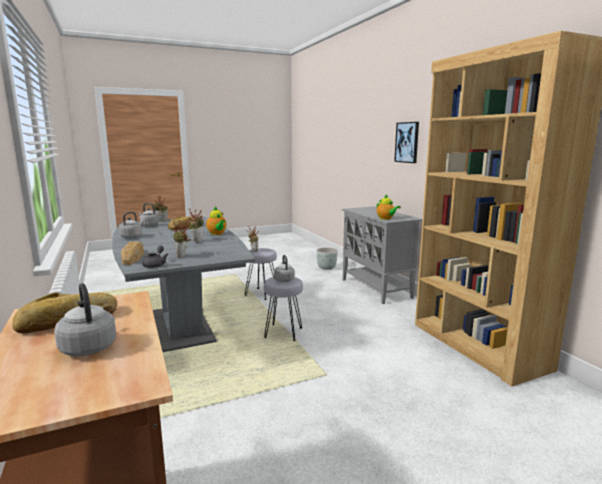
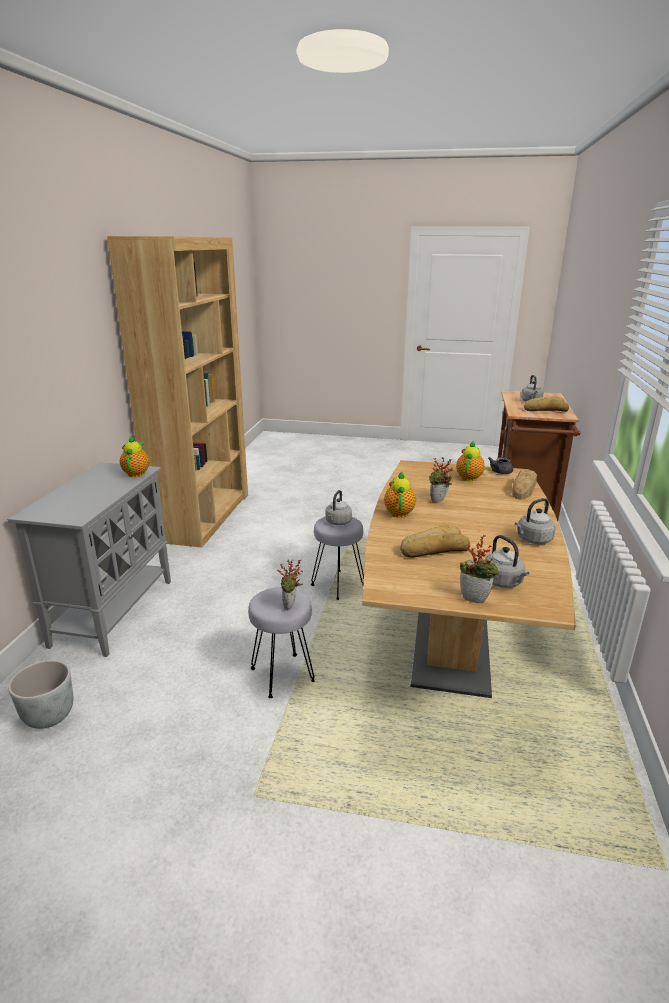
camera: 145 degrees left, 10 degrees up
grey dining table [112,217,255,352] -> brown dining table [362,460,576,698]
potted plant [172,220,191,258] -> teapot [456,440,485,481]
picture [394,122,419,163] -> none

